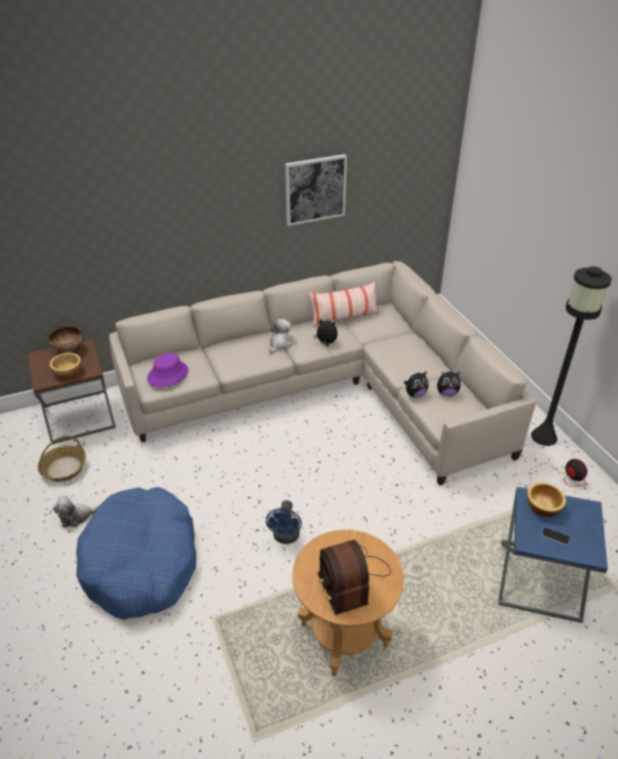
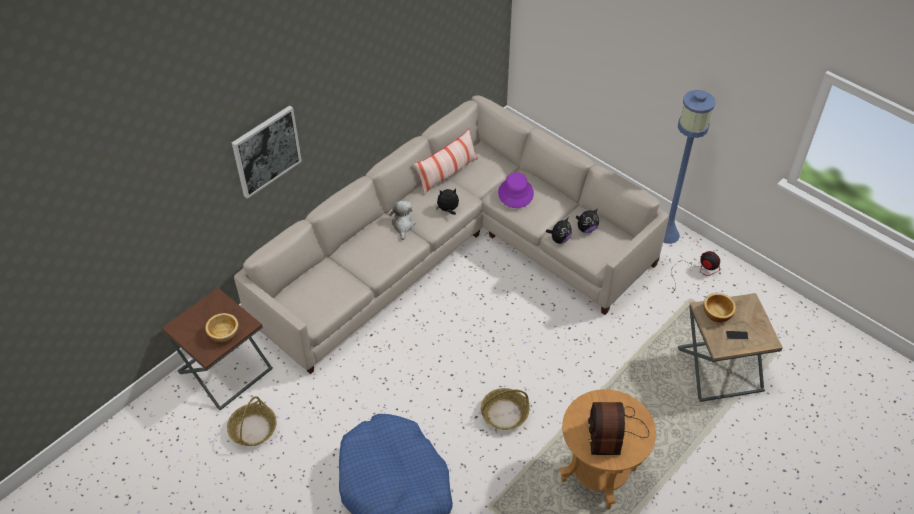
camera: 25 degrees left, 10 degrees up
bowl [49,326,82,353] -> none
plush toy [53,496,98,527] -> none
purple hat [147,353,189,388] -> purple hat moved to [498,172,534,208]
blue fan [266,500,302,544] -> basket [481,388,529,430]
picture [285,154,347,226] -> picture moved to [232,105,302,199]
radio [318,540,391,615] -> radio turned 45 degrees clockwise [587,402,649,455]
blue side table [498,487,608,623] -> brown side table [678,293,783,402]
black floor lamp [531,266,612,446] -> blue floor lamp [663,90,716,244]

